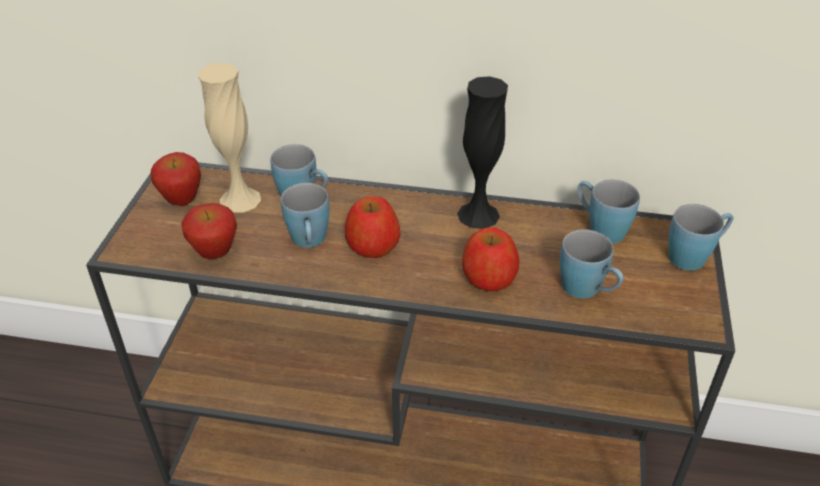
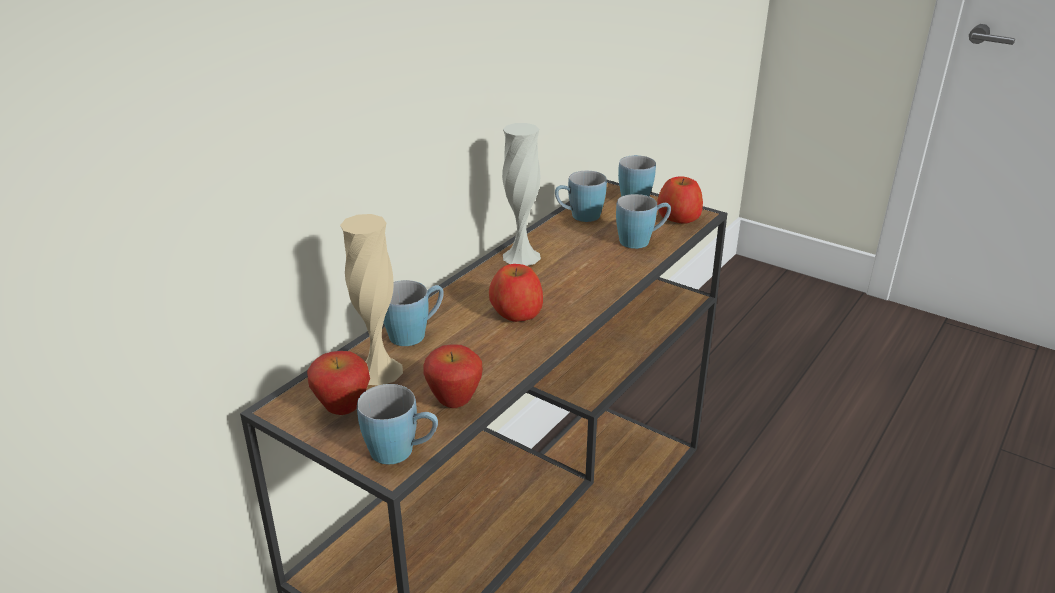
camera: 65 degrees left, 10 degrees down
blue mug [281,183,329,248] -> blue mug moved to [357,384,438,465]
black vase [457,76,508,229] -> white vase [502,123,541,266]
apple [462,227,520,291] -> apple moved to [657,176,703,224]

